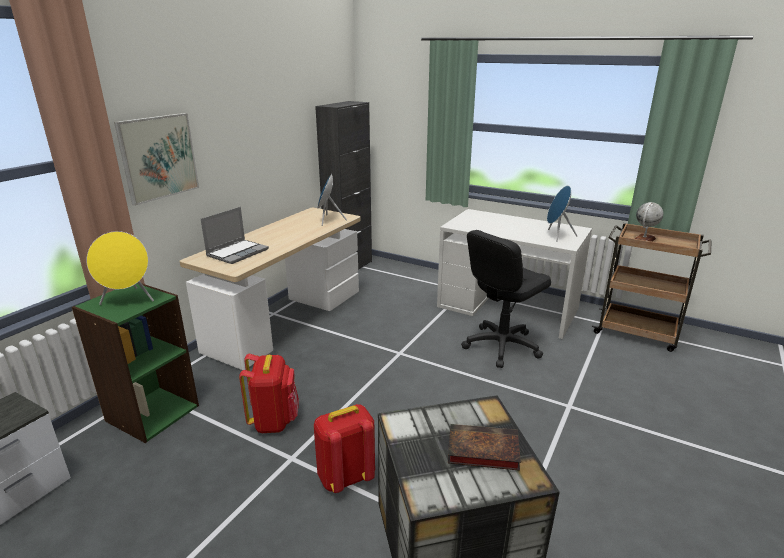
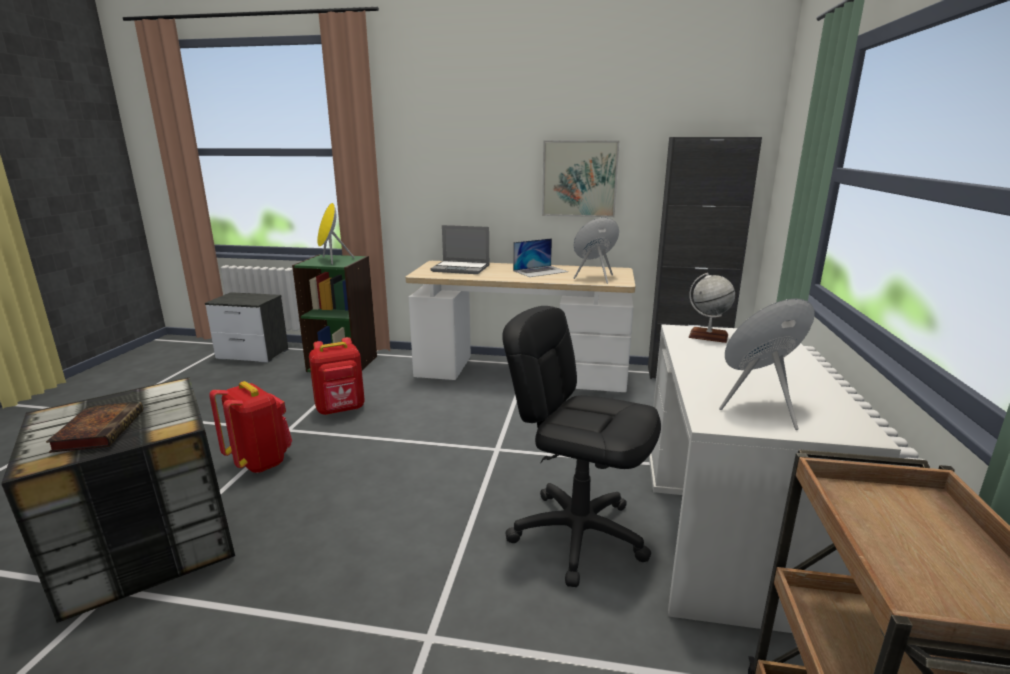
camera: 70 degrees right, 5 degrees down
picture [114,113,199,206] -> picture moved to [542,140,620,217]
globe [634,202,663,242] -> globe moved to [688,273,735,343]
none -> laptop [513,238,568,277]

